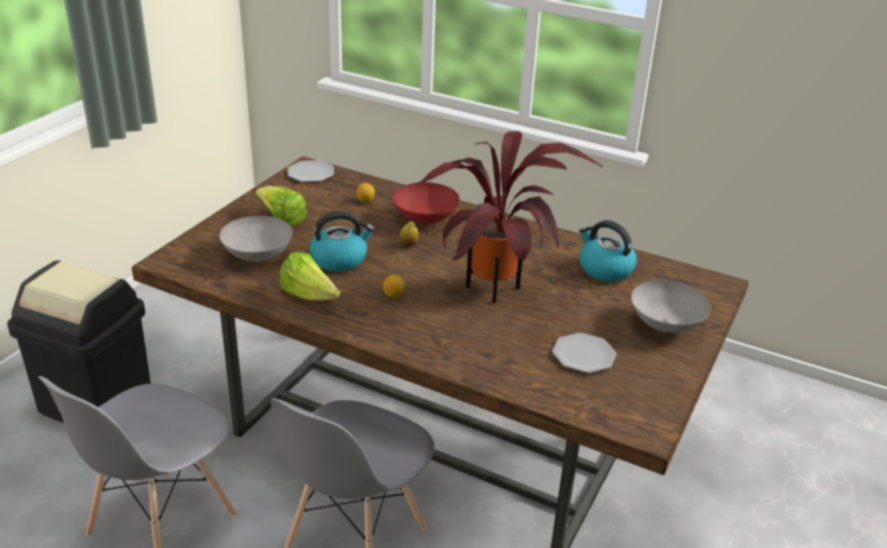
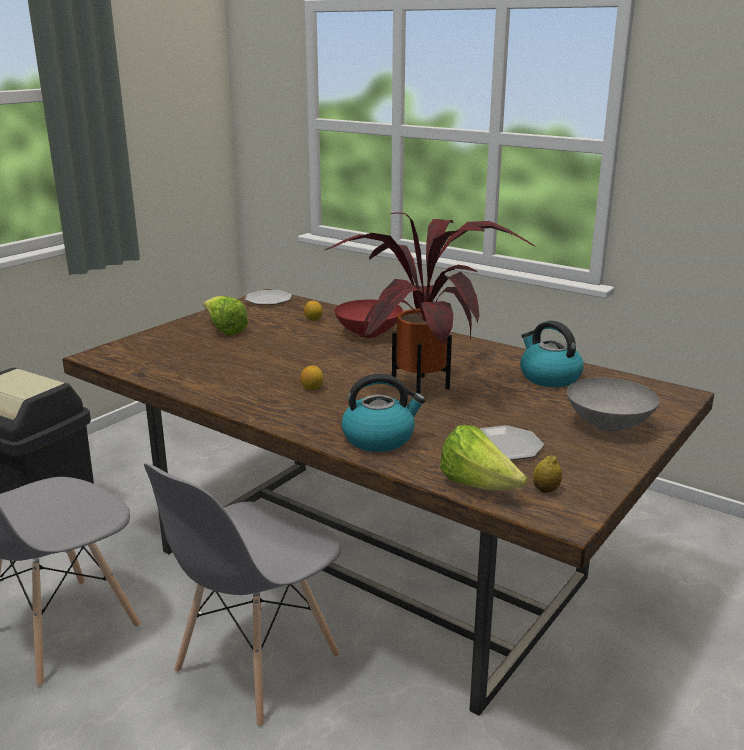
camera: 10 degrees right, 10 degrees down
grey bowl [219,216,293,262] -> none
lettuce [280,252,340,301] -> lettuce moved to [440,425,528,490]
kettle [310,211,375,272] -> kettle moved to [342,374,425,452]
lemon [400,221,419,247] -> lemon moved to [533,455,562,493]

